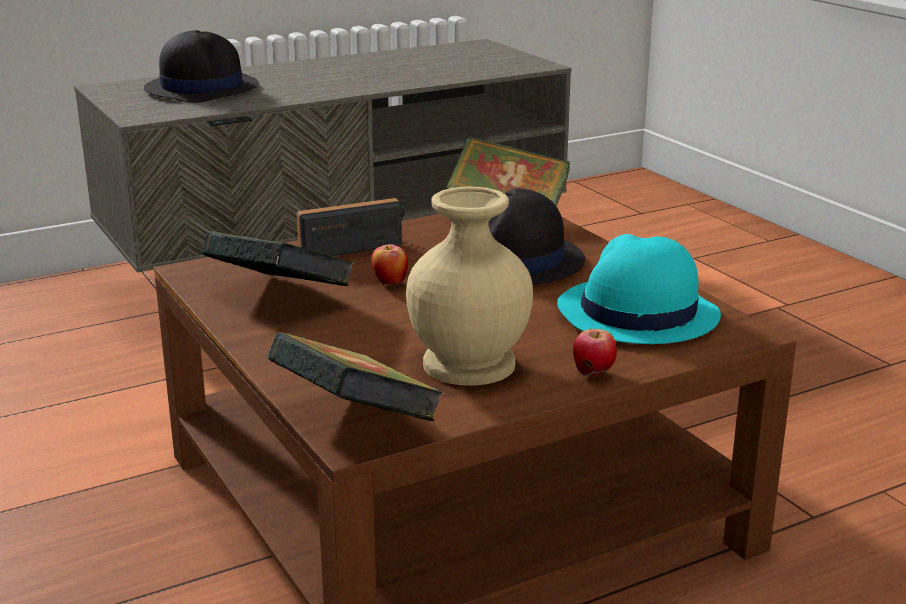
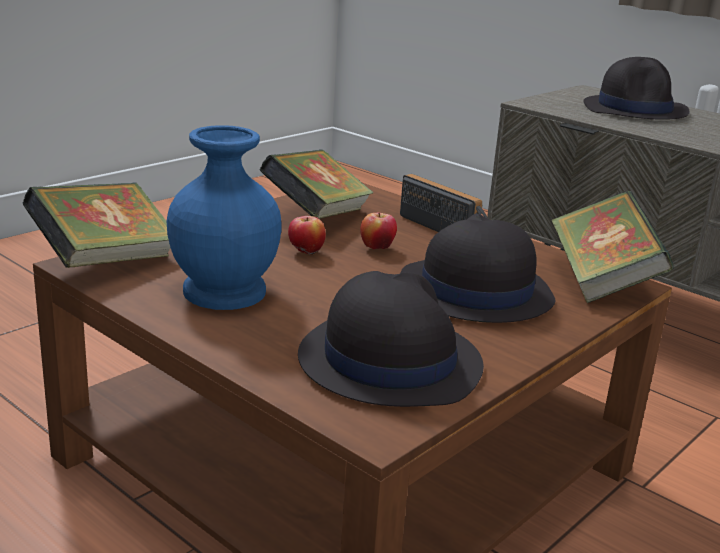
camera: 70 degrees right, 0 degrees up
beige vase [406,186,533,386] -> blue vase [167,126,282,310]
turquoise hat [557,234,721,344] -> black hat [298,271,484,407]
apple [573,329,617,376] -> apple moved to [288,216,326,255]

